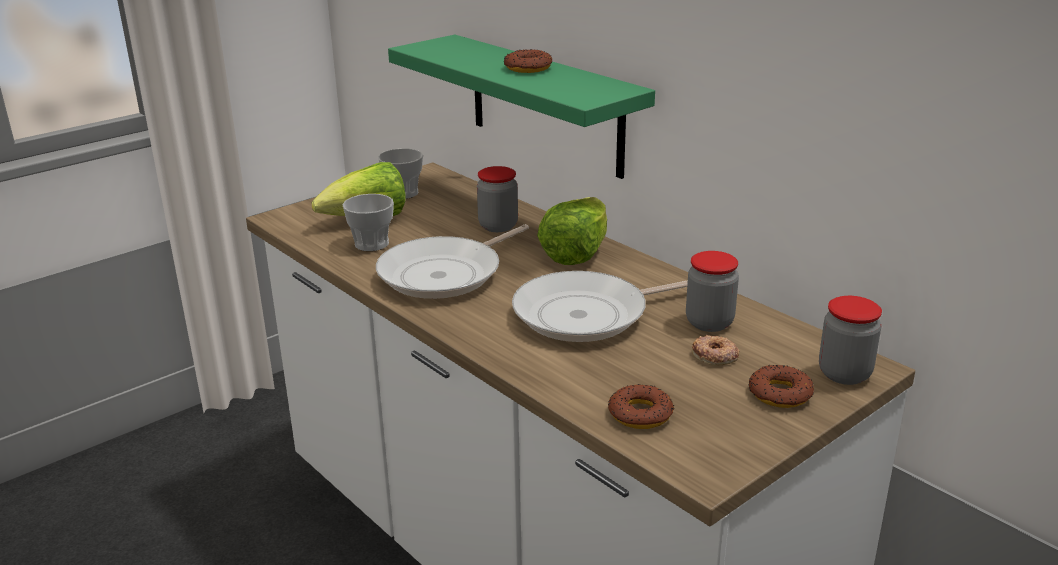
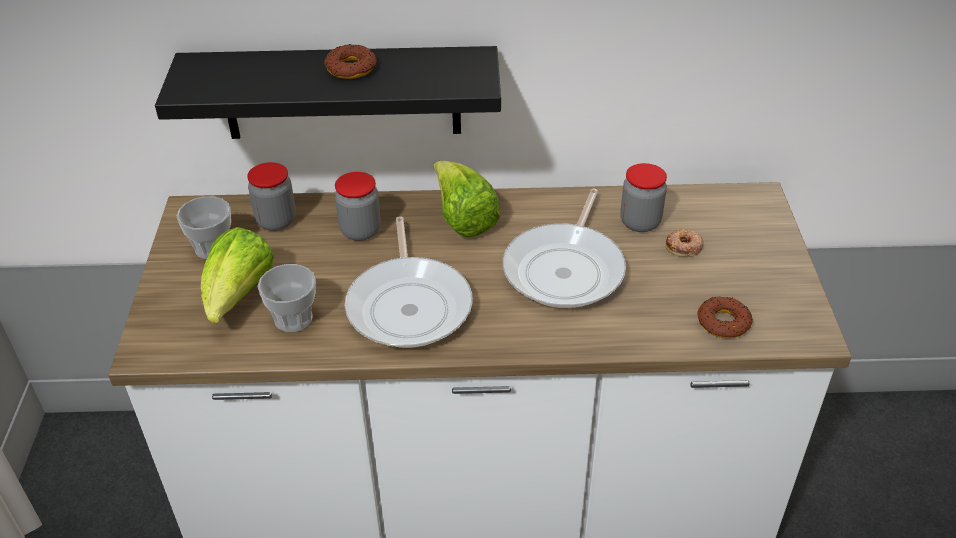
camera: 50 degrees left, 15 degrees up
green shelf [388,35,655,179] -> black shelf [155,46,501,139]
donut [749,365,814,408] -> none
jar [819,296,882,385] -> jar moved to [247,162,296,231]

